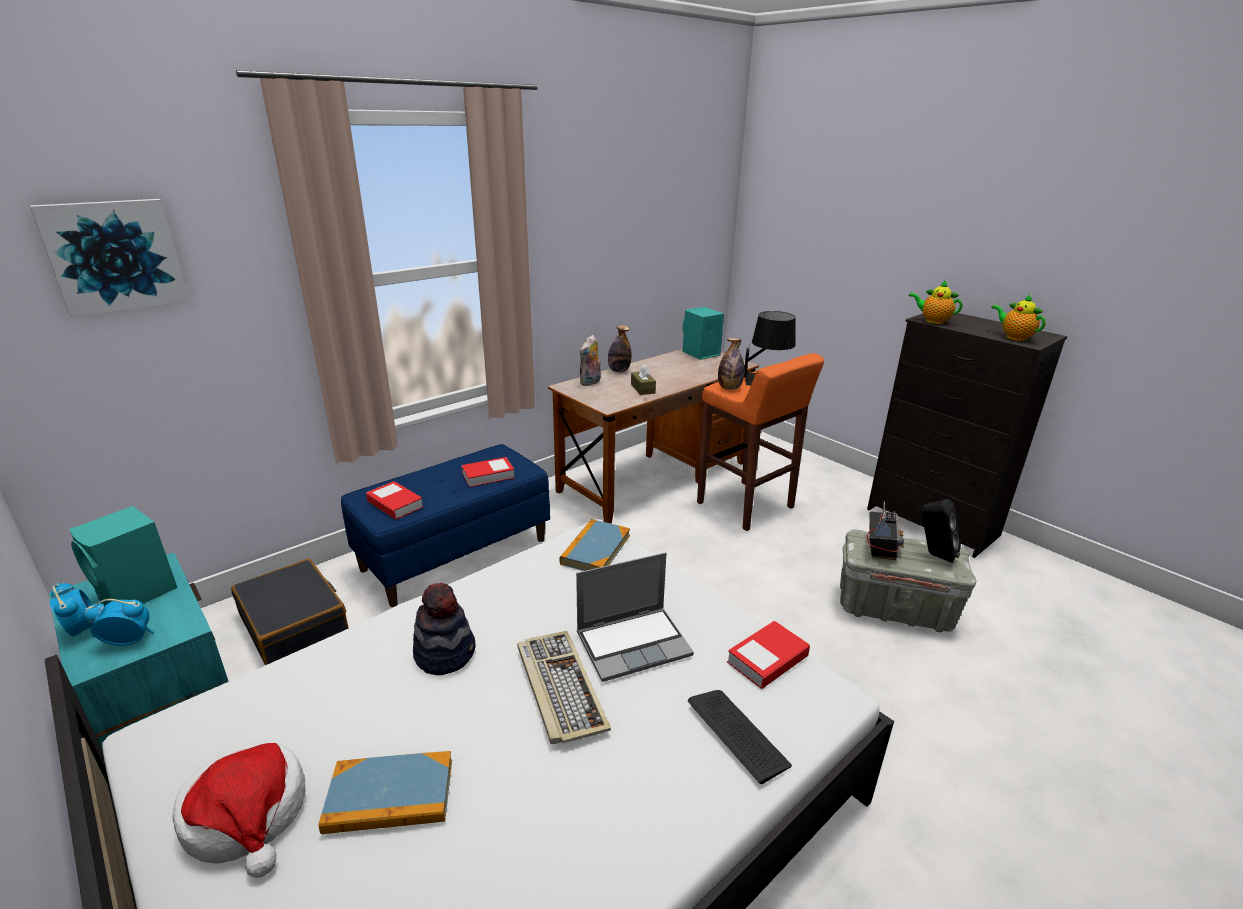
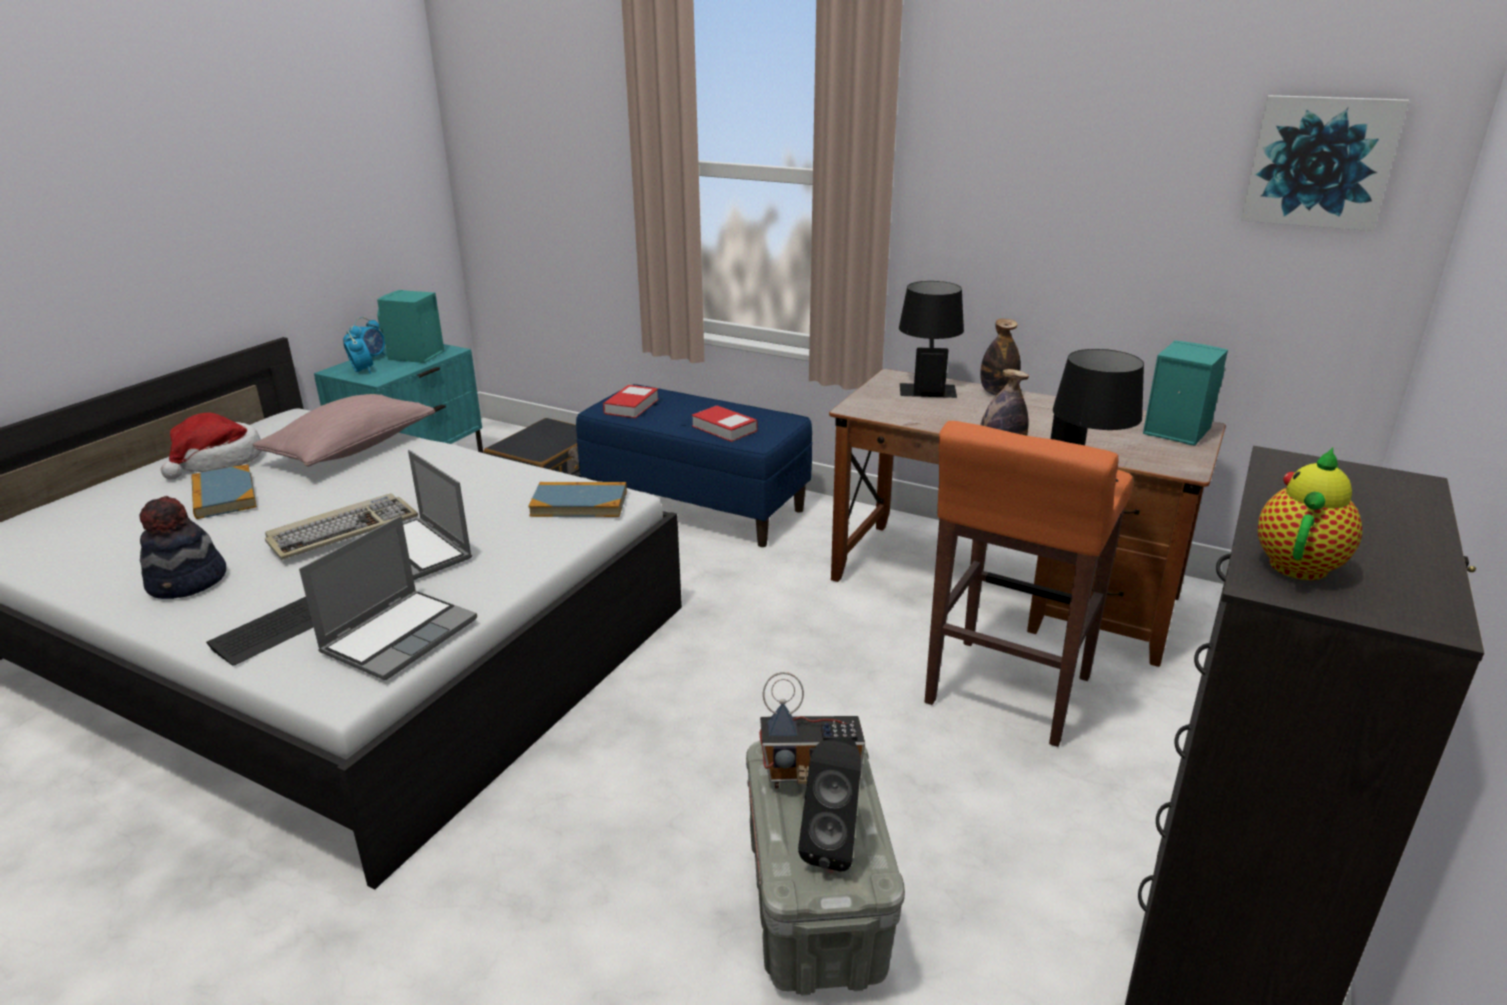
camera: 70 degrees right, 0 degrees up
picture [30,199,189,317] -> picture moved to [1241,95,1409,231]
hat [413,583,476,675] -> hat moved to [139,496,226,599]
plush toy [580,335,601,386] -> black table lamp [899,281,964,398]
brown tissue box [631,365,656,395] -> none
book [727,621,810,689] -> laptop [299,516,477,680]
teapot [909,280,962,324] -> none
none -> pink pillow [253,394,435,467]

